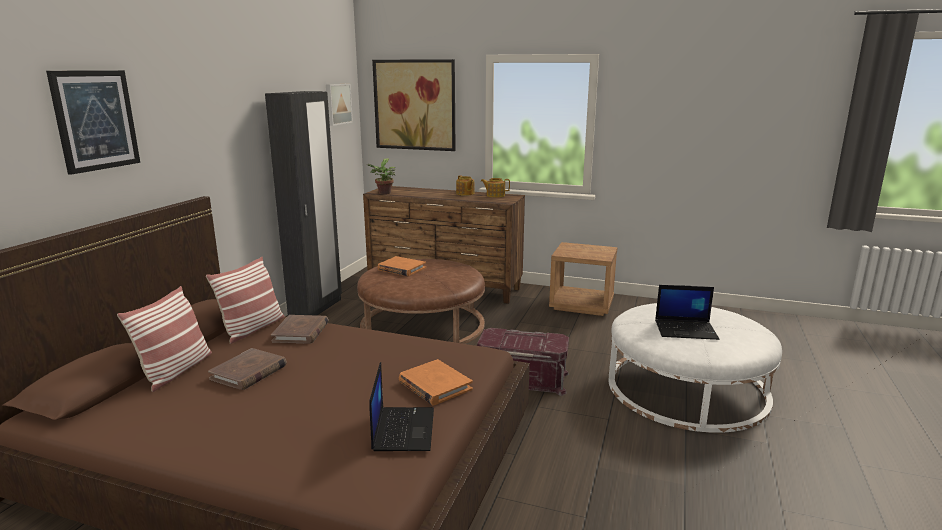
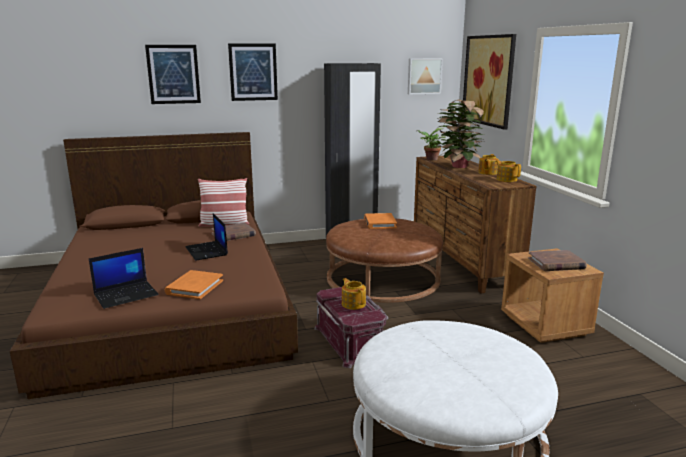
camera: 55 degrees right, 0 degrees up
pillow [117,286,212,392] -> none
brown book [208,348,287,390] -> brown book moved to [528,250,587,271]
laptop [655,285,719,340] -> laptop moved to [185,213,228,260]
none -> picture [228,43,278,101]
none -> teapot [342,278,366,310]
none -> potted plant [437,99,484,168]

